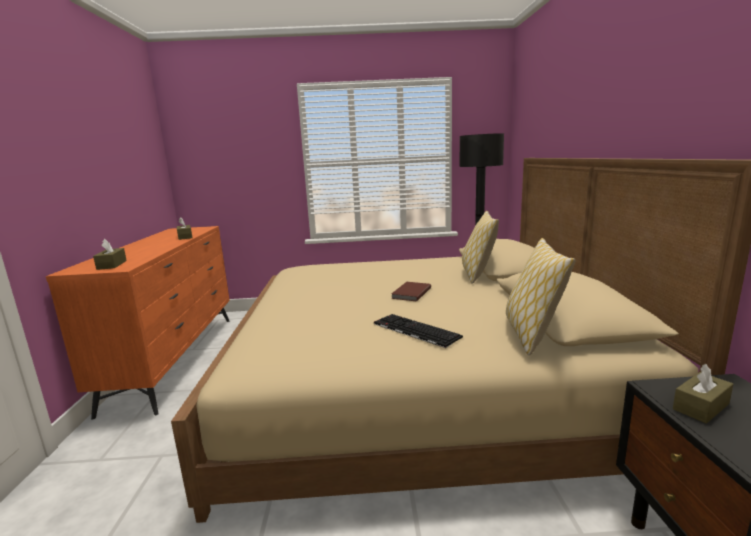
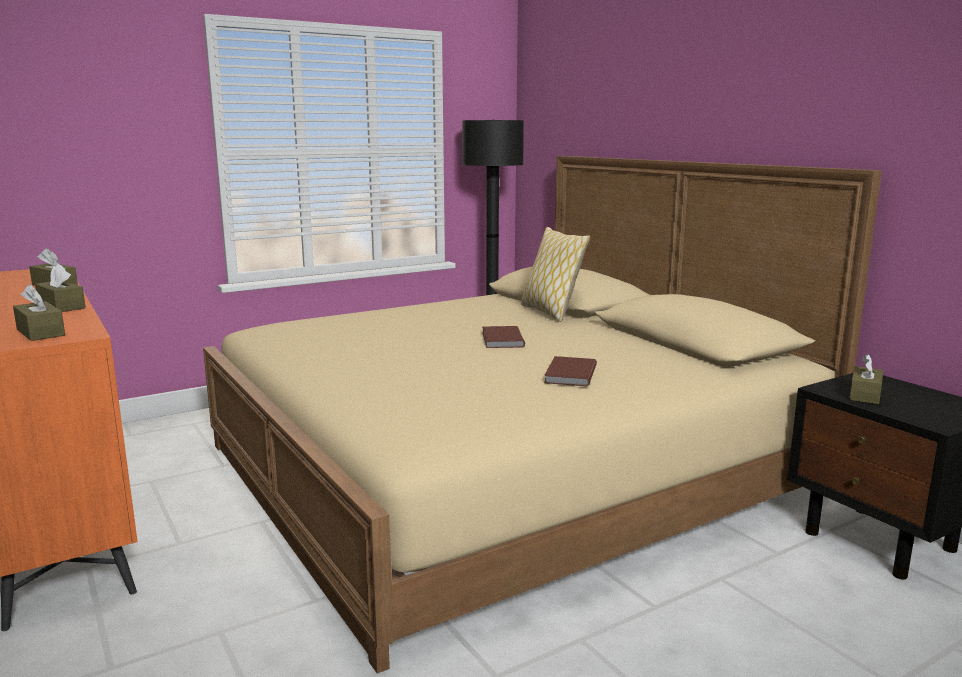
camera: 30 degrees left, 0 degrees up
keyboard [374,314,463,348] -> brown book [544,356,597,386]
pillow [506,238,575,355] -> none
none -> brown tissue box [35,264,86,312]

